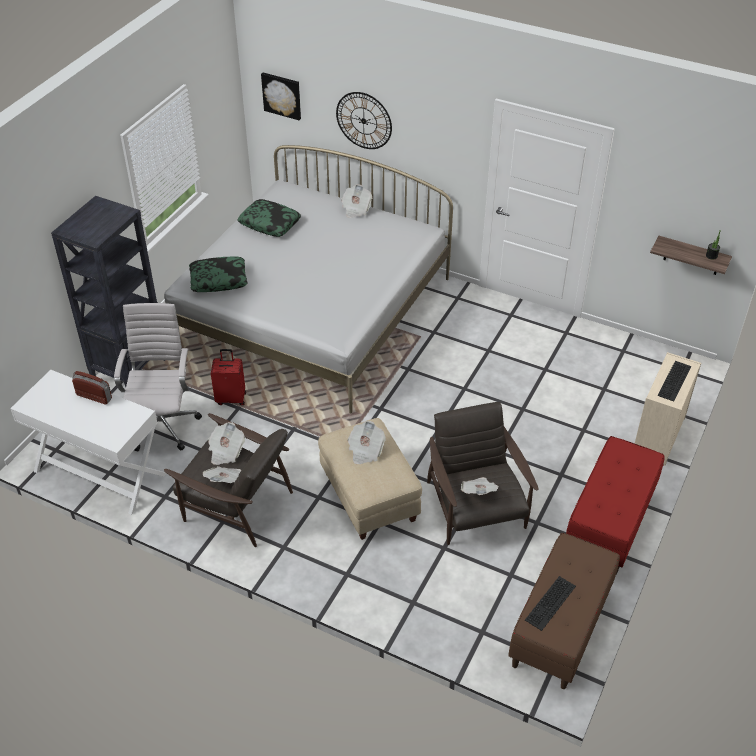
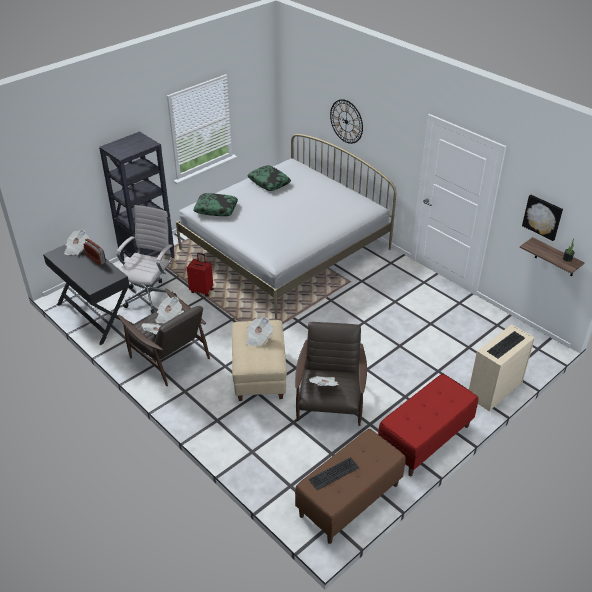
camera: 20 degrees right, 5 degrees down
white desk [10,370,167,515] -> black desk [43,245,133,345]
picture [261,72,301,120] -> picture moved to [522,195,563,241]
newspaper [341,184,372,218] -> newspaper moved to [64,230,89,255]

